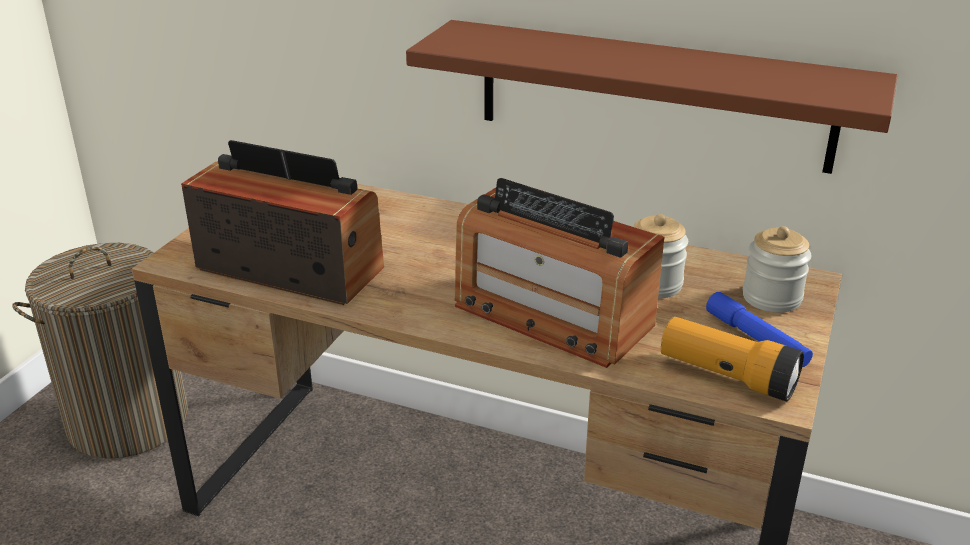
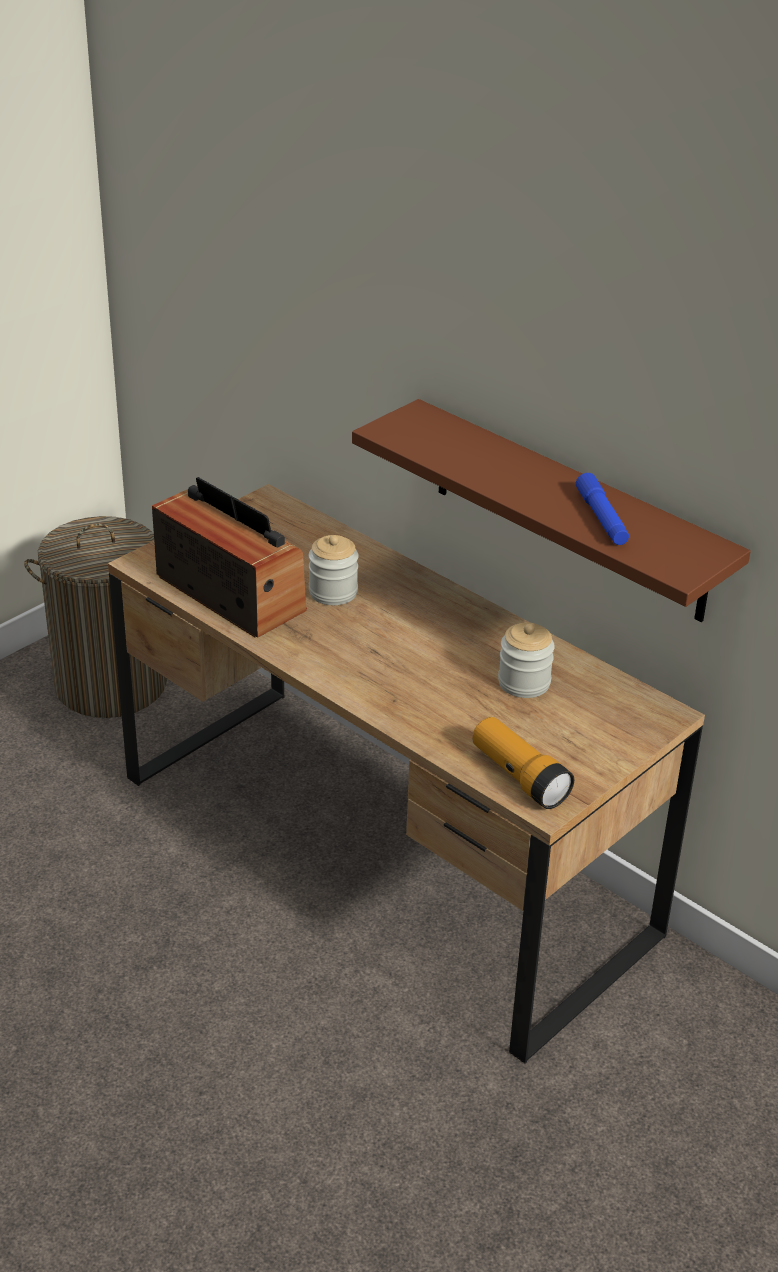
camera: 20 degrees right, 5 degrees up
radio [455,178,664,368] -> none
blue flashlight [706,292,813,367] -> blue flashlight moved to [576,473,629,545]
jar [743,226,811,313] -> jar moved to [308,535,359,605]

